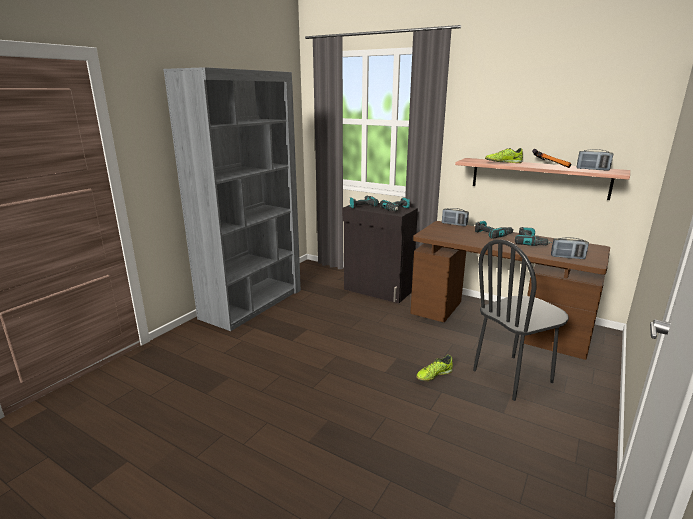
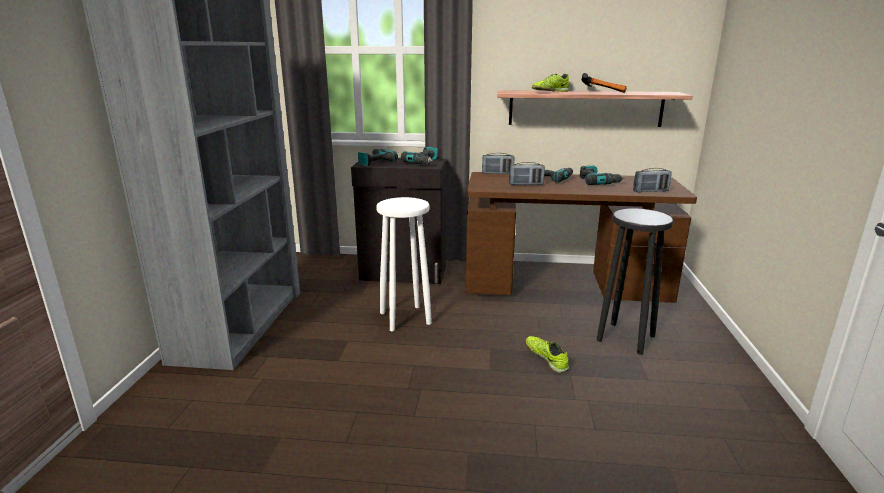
camera: 25 degrees left, 0 degrees up
shoe [416,355,453,381] -> shoe turned 120 degrees clockwise [526,336,569,373]
black chair [473,239,569,401] -> black stool [597,209,673,355]
radio [577,149,613,171] -> radio moved to [509,162,545,185]
none -> white stool [376,197,432,332]

